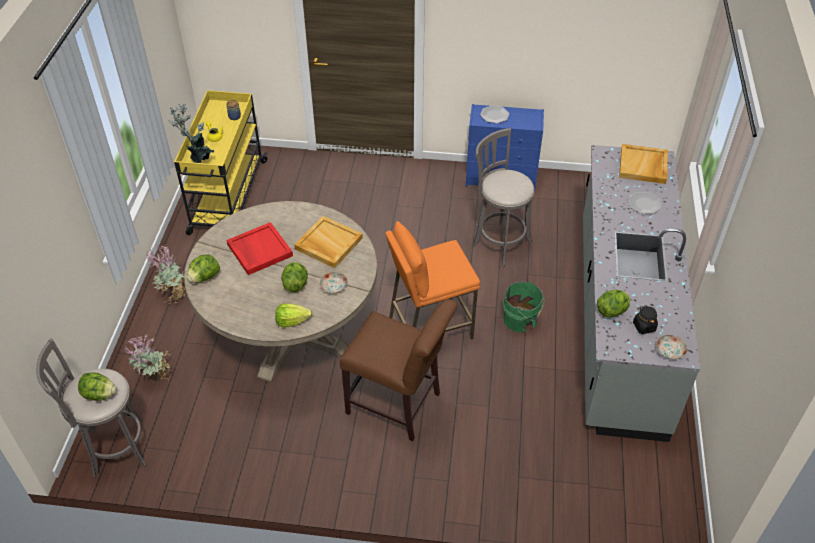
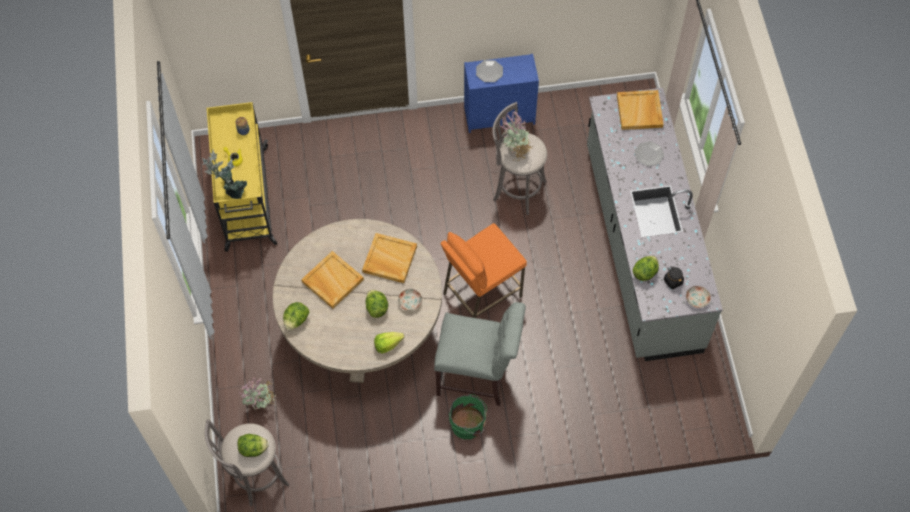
camera: 15 degrees left, 15 degrees up
potted plant [146,245,187,304] -> potted plant moved to [499,110,533,161]
red tray [227,222,293,275] -> beige tray [301,251,364,309]
brown chair [340,299,457,441] -> grey chair [434,302,526,406]
green bucket [503,281,545,333] -> green bucket moved to [449,394,487,439]

